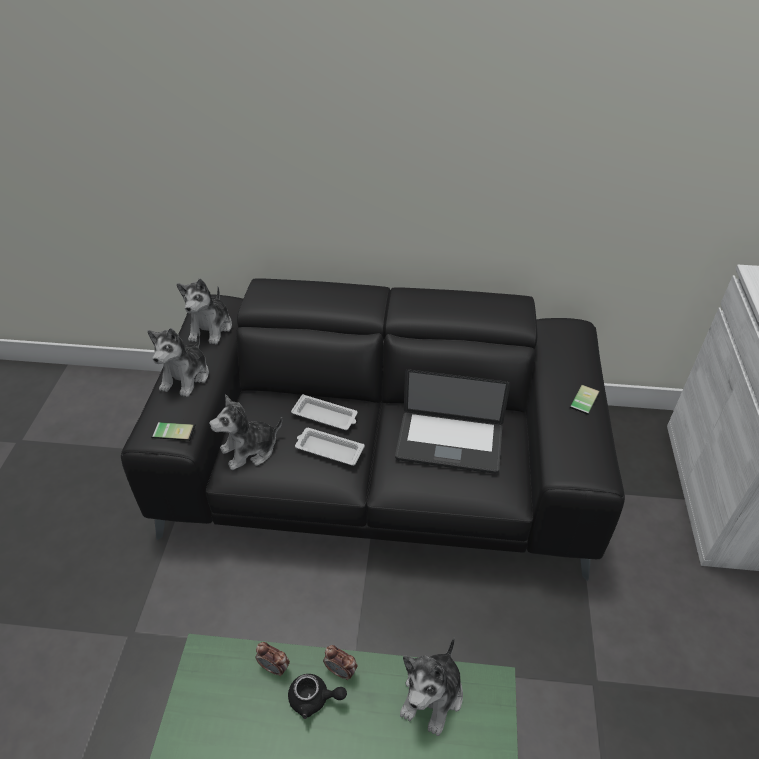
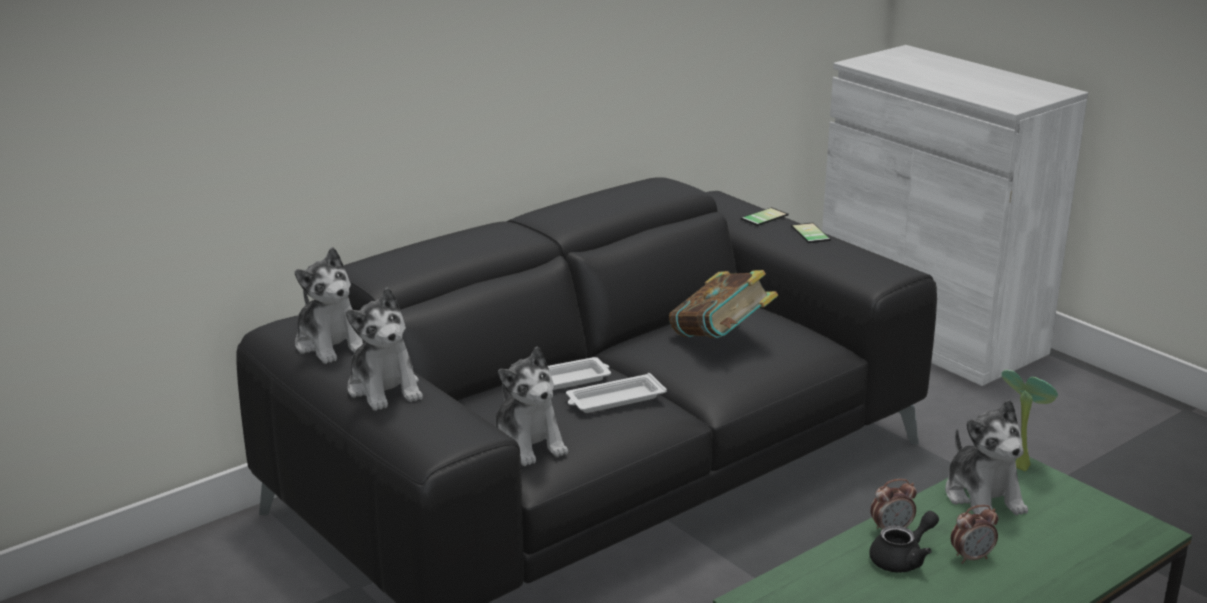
camera: 45 degrees left, 20 degrees down
phone [151,422,195,441] -> phone moved to [741,207,789,226]
plush toy [209,394,282,470] -> plush toy turned 45 degrees counterclockwise [496,346,568,466]
alarm clock [255,642,290,676] -> alarm clock moved to [951,505,999,564]
laptop [395,369,510,474] -> book [669,270,778,338]
none -> potted plant [1001,370,1058,471]

